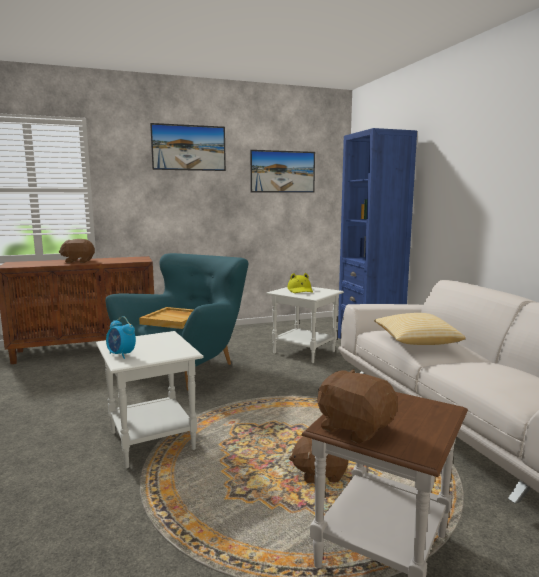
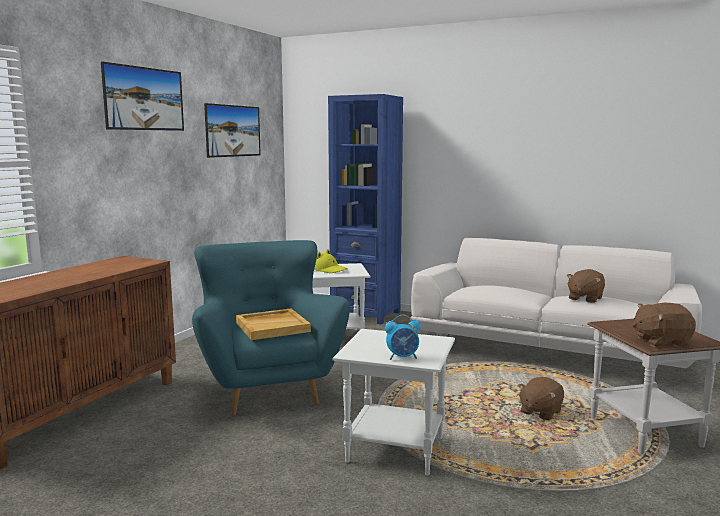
camera: 45 degrees left, 0 degrees up
brown plush toy [59,239,95,263] -> brown plush toy moved to [567,269,605,303]
pillow [374,313,466,345] -> none

